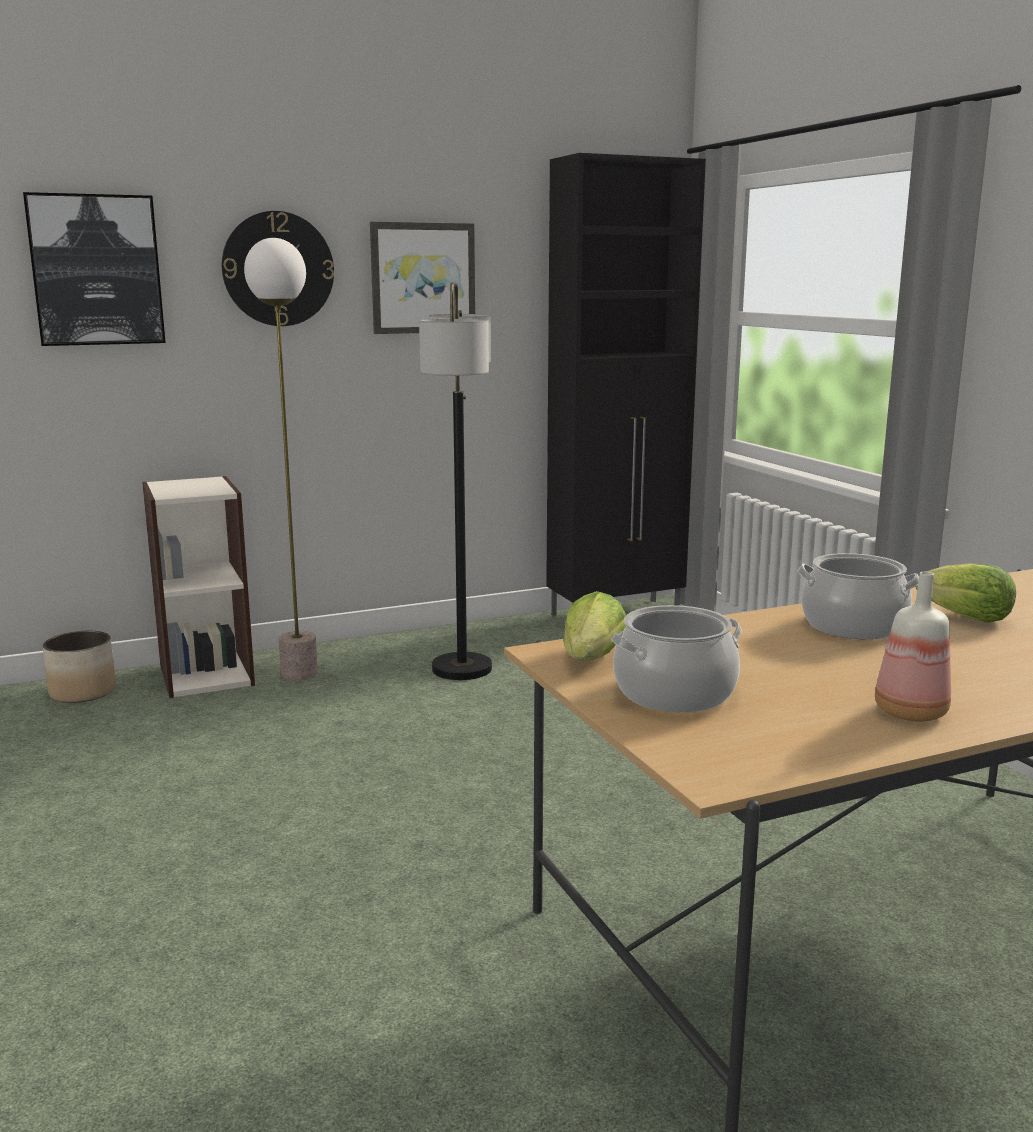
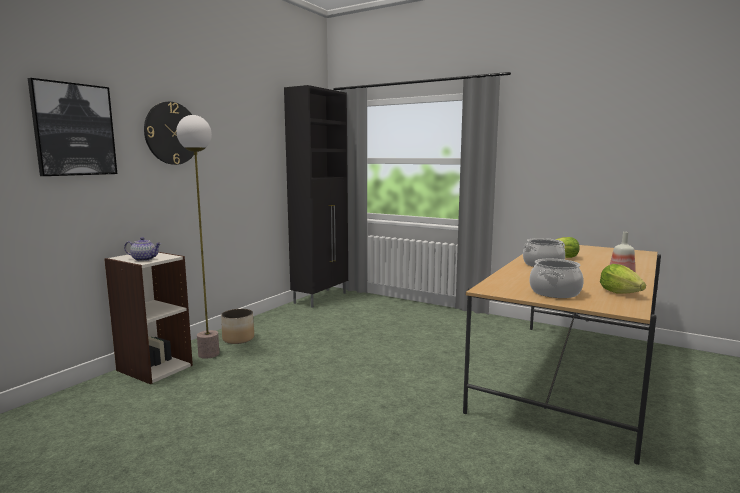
camera: 35 degrees left, 5 degrees down
planter [43,631,116,703] -> planter moved to [221,309,254,344]
picture [370,222,475,334] -> none
floor lamp [419,282,492,680] -> none
lettuce [563,591,626,661] -> lettuce moved to [600,264,646,294]
none -> teapot [124,237,161,261]

